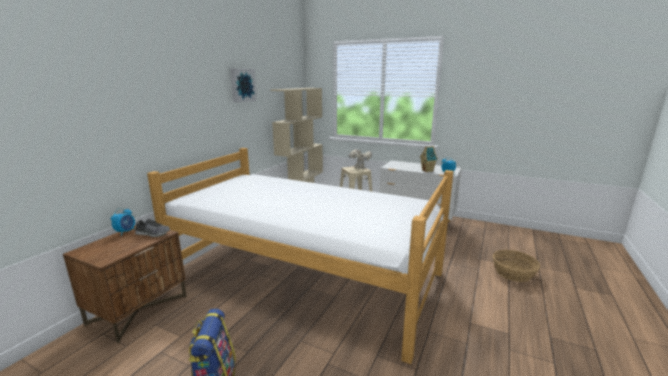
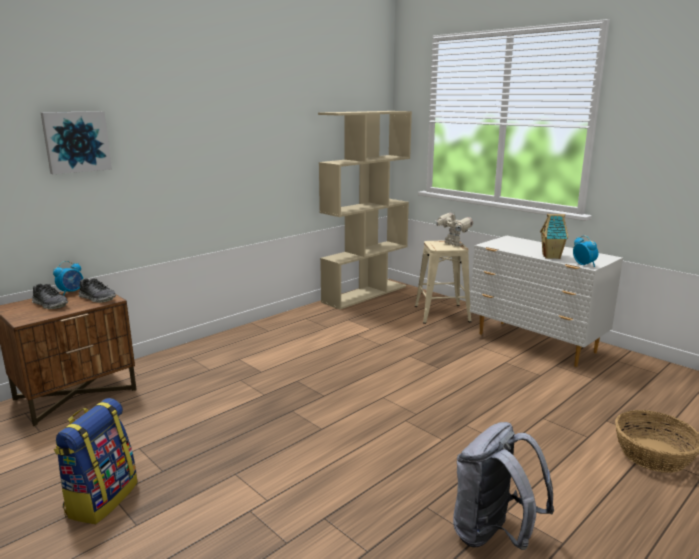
camera: 20 degrees right, 0 degrees up
bed [147,148,454,364] -> none
picture [230,68,257,103] -> picture moved to [40,111,112,174]
none -> shoe [32,284,68,309]
none -> grey backpack [453,422,554,550]

